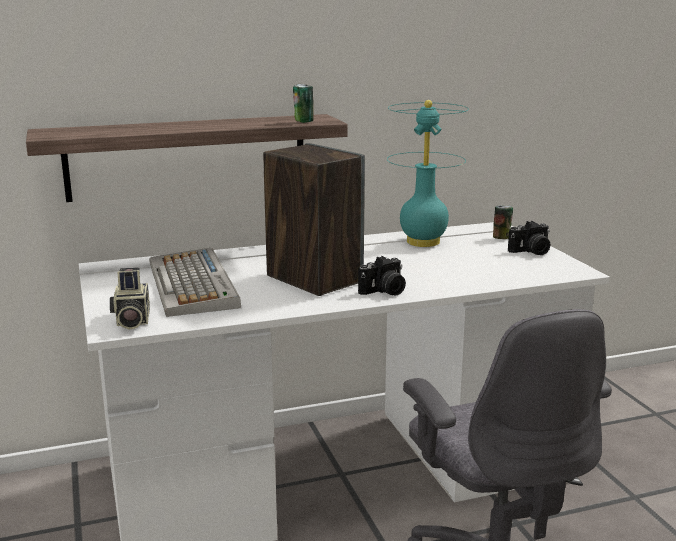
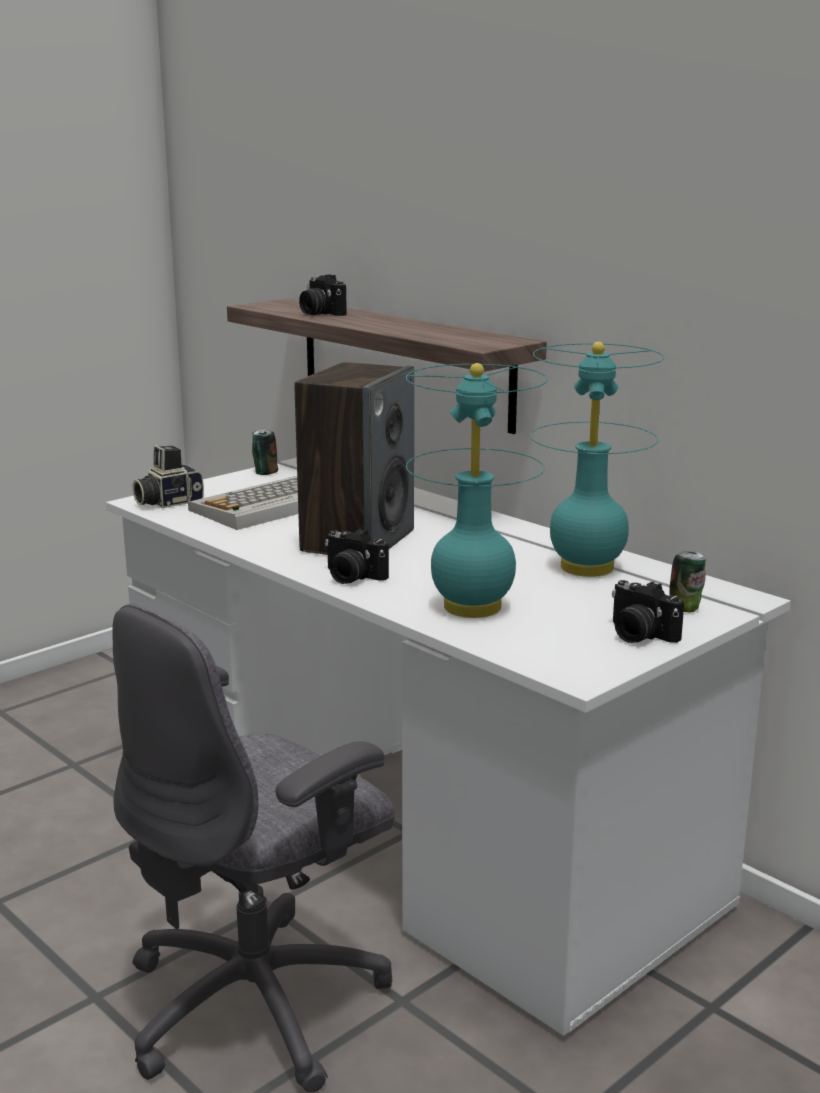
camera: 65 degrees right, 0 degrees up
can [293,84,314,123] -> can moved to [252,429,278,475]
none -> camera [299,274,347,316]
none -> turquoise table lamp [406,363,548,618]

